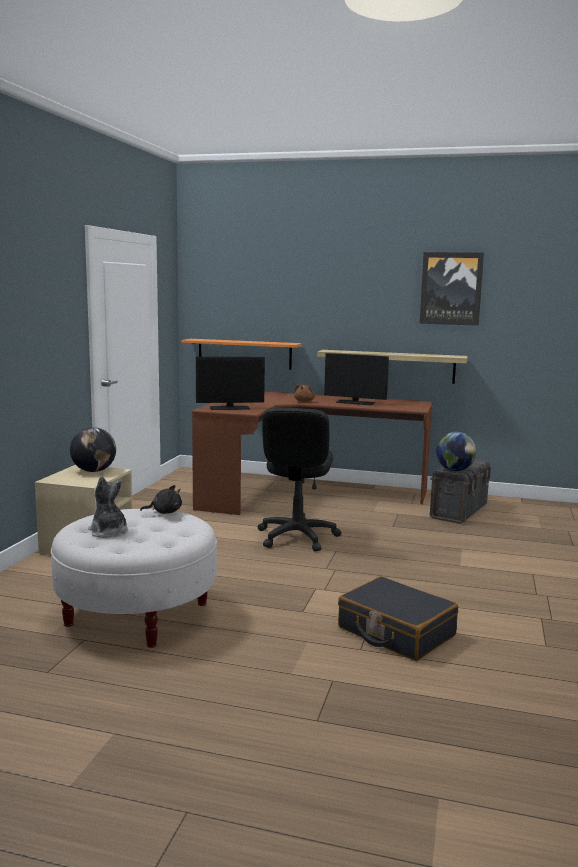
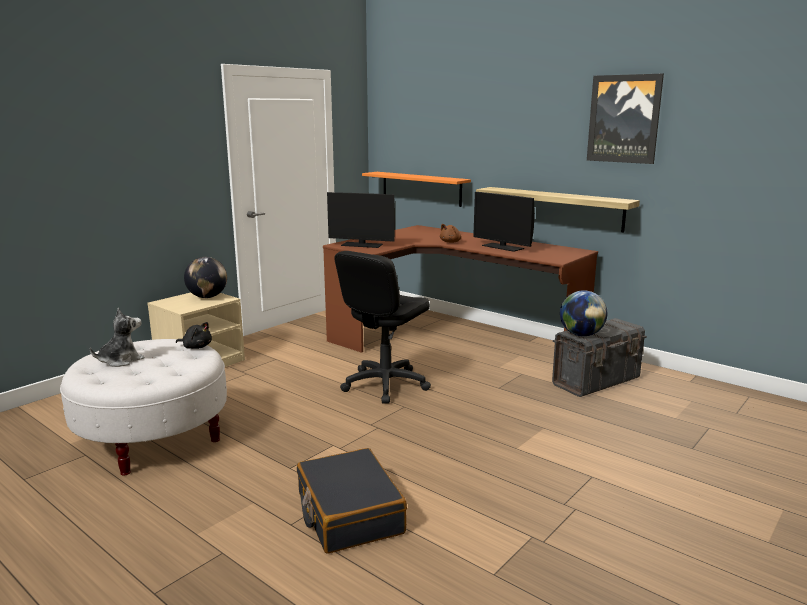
camera: 25 degrees right, 5 degrees up
plush toy [88,476,128,538] -> plush toy turned 60 degrees clockwise [90,308,145,367]

